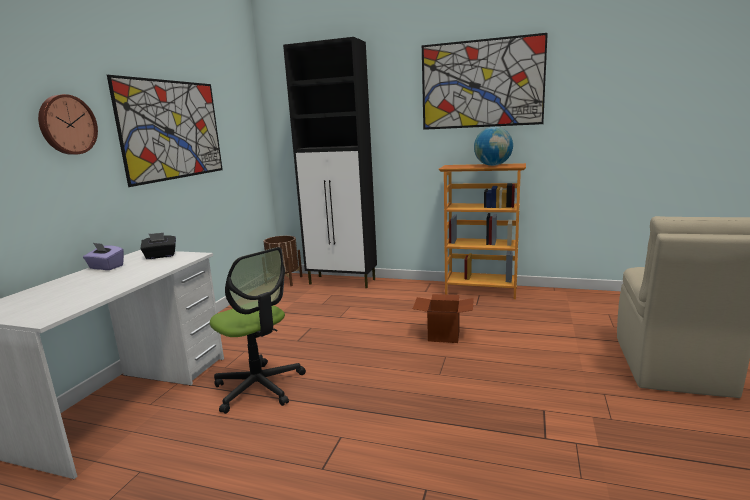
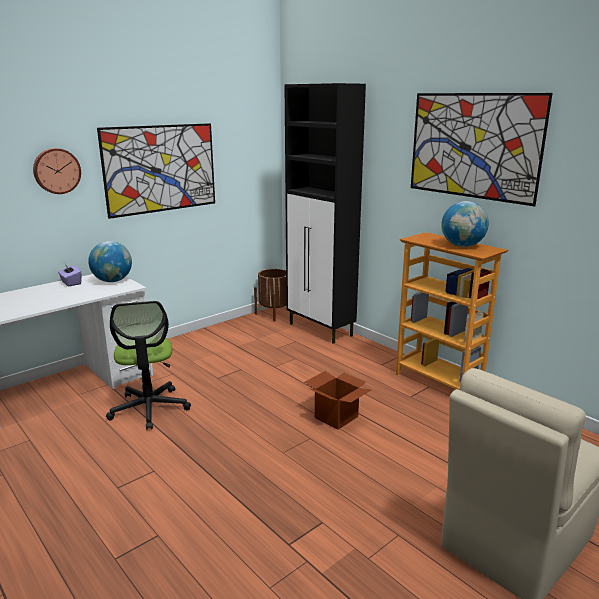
camera: 30 degrees right, 5 degrees up
black tissue box [140,233,176,259] -> globe [88,241,132,282]

